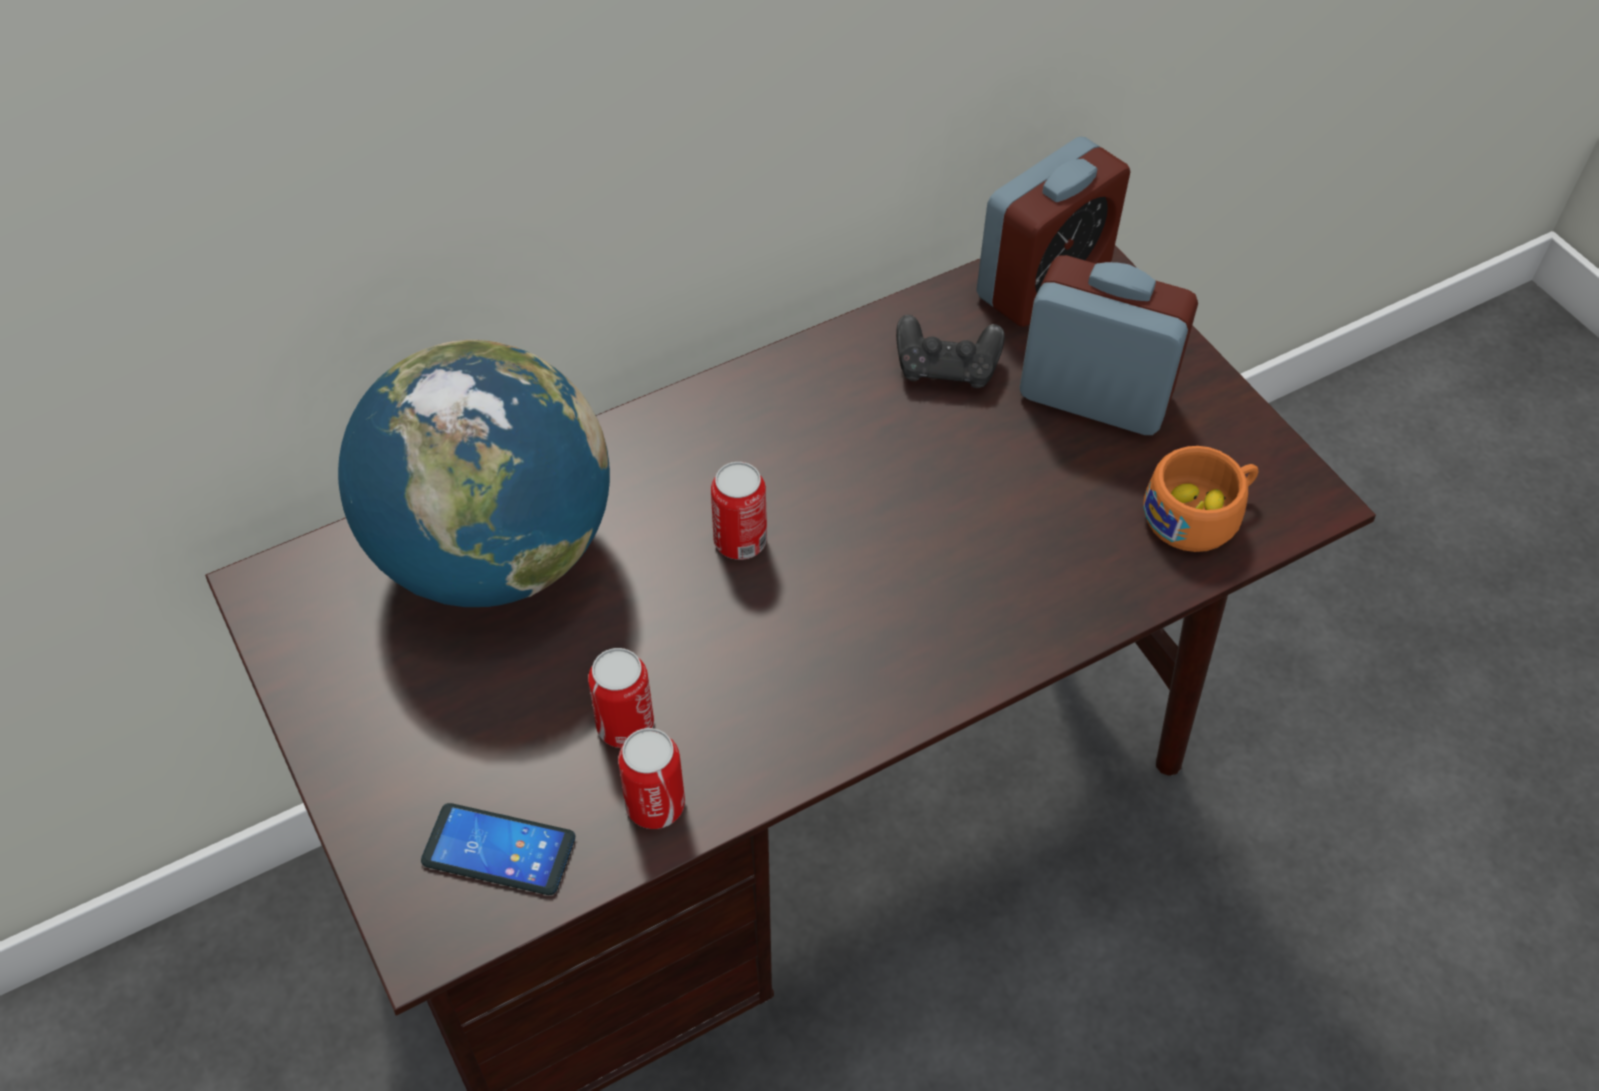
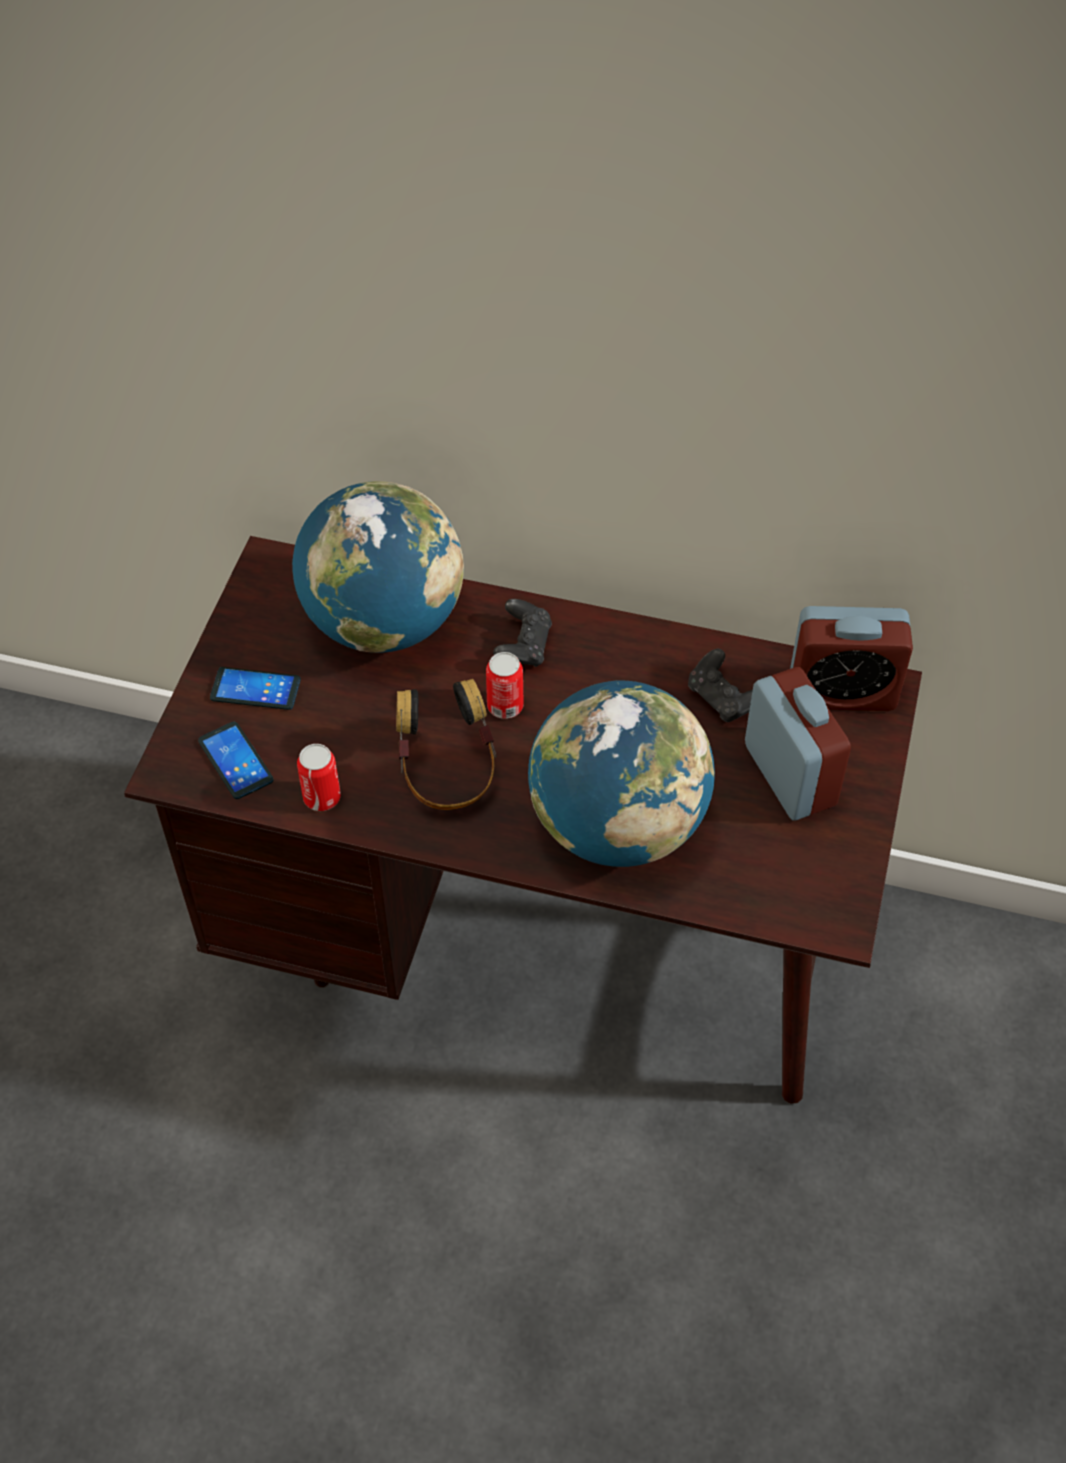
camera: 45 degrees right, 0 degrees up
can [588,648,654,748] -> none
orange cup [1143,446,1259,552] -> none
none -> phone [210,667,301,710]
none -> headphones [396,679,497,810]
none -> black game controller [493,599,552,667]
none -> globe [528,680,715,867]

